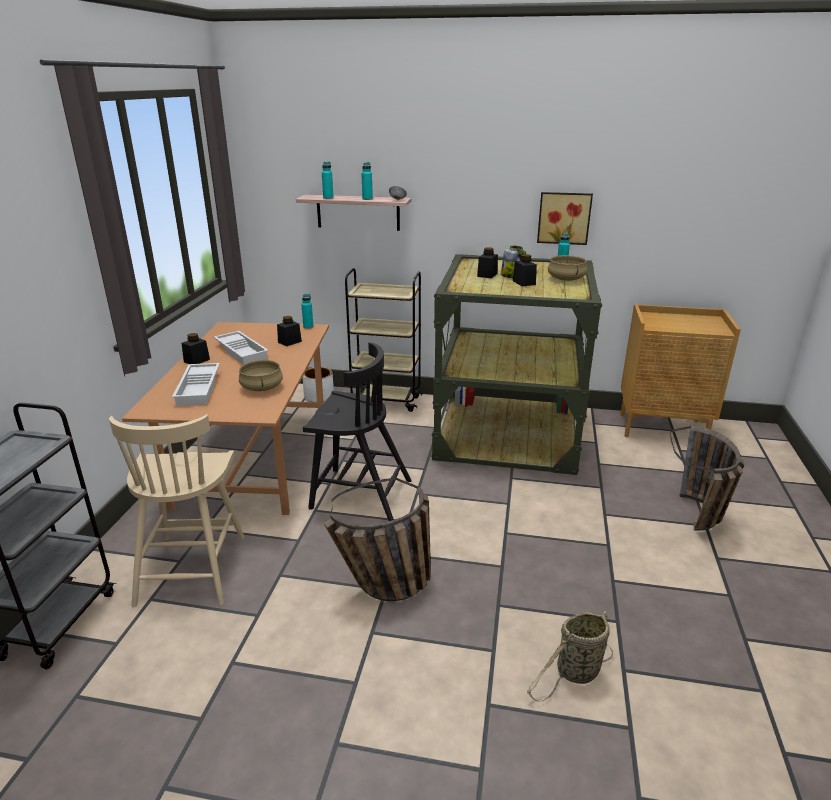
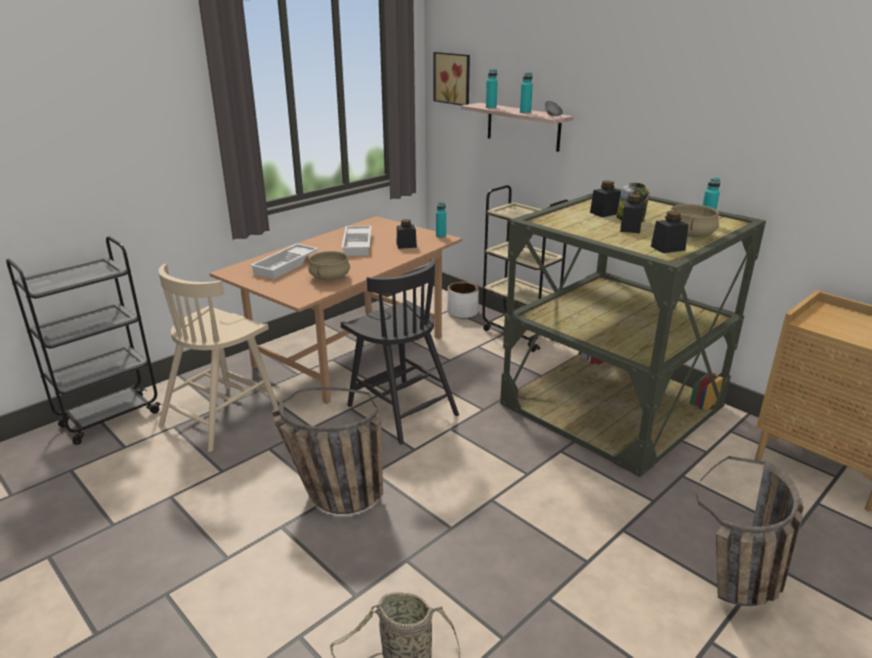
camera: 35 degrees right, 0 degrees up
black jar [182,333,210,364] -> black jar moved to [651,211,689,253]
picture [537,192,593,245] -> picture moved to [434,52,470,106]

